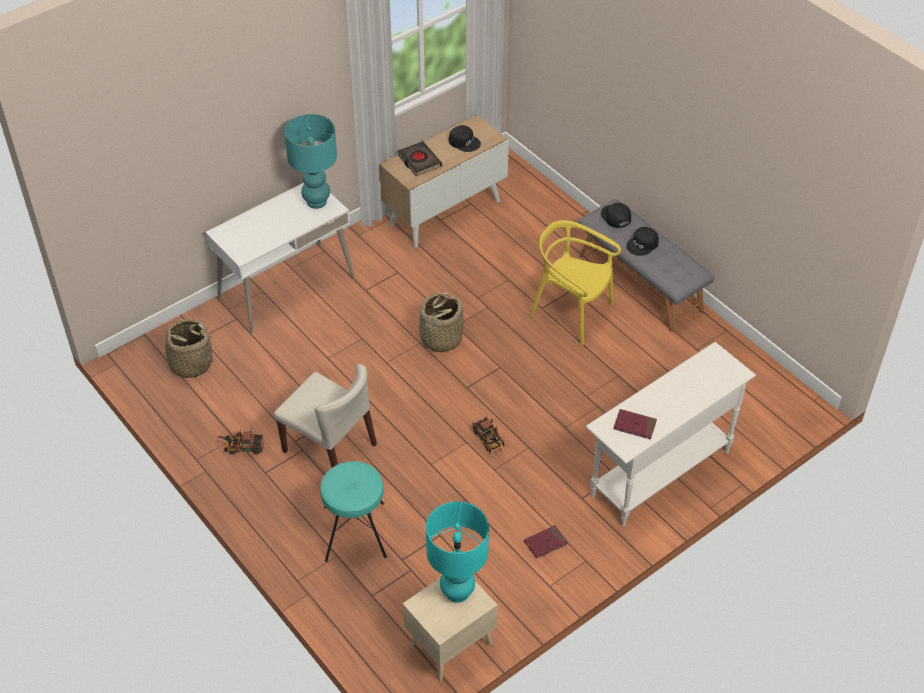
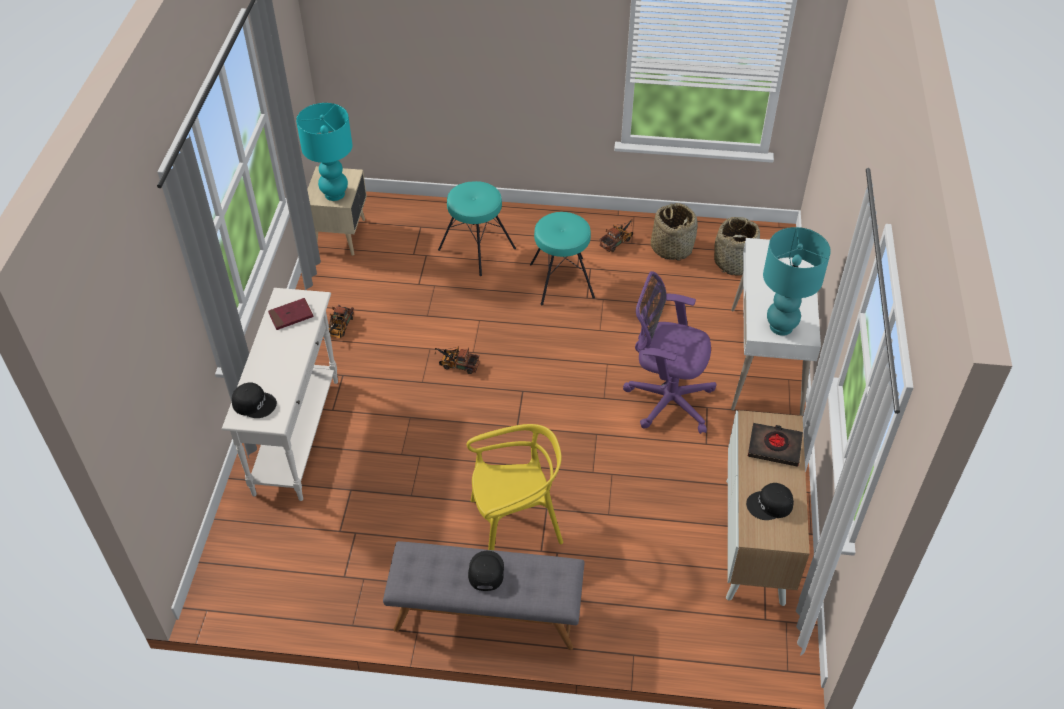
camera: 135 degrees right, 0 degrees up
beige chair [274,364,377,467] -> turquoise stool [530,212,595,306]
basket [419,292,464,352] -> basket moved to [651,203,697,261]
red book [524,525,568,559] -> toy truck [329,305,354,339]
black cap [601,203,631,228] -> black cap moved to [232,382,277,418]
none -> purple office chair [623,271,716,434]

